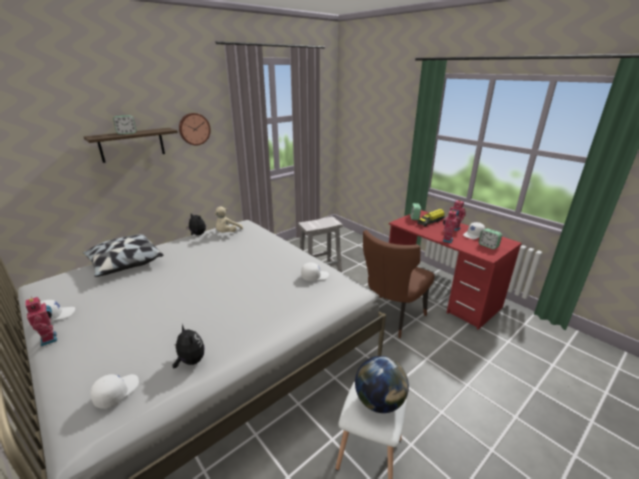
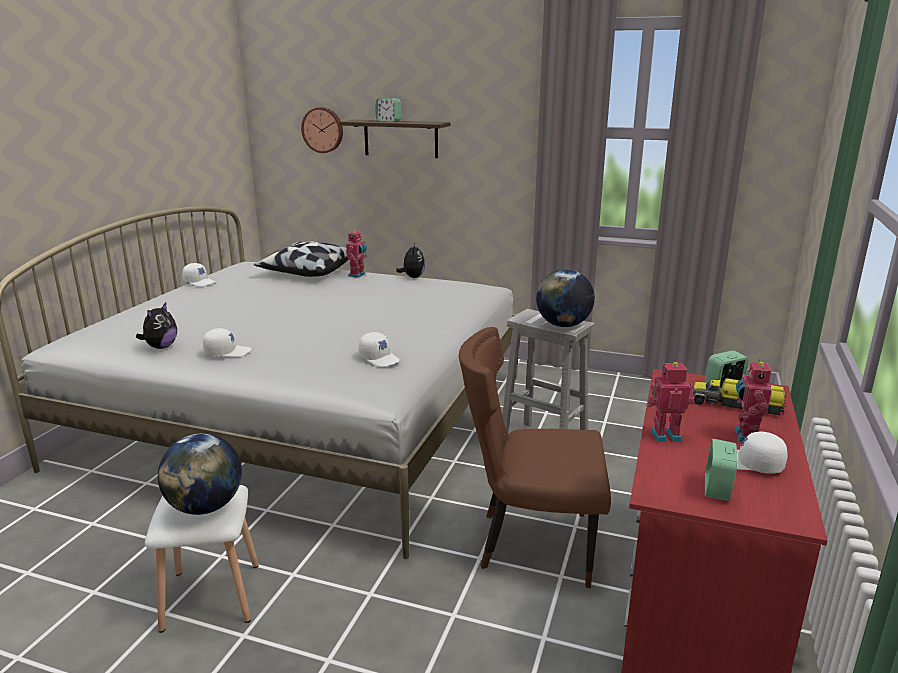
camera: 60 degrees right, 5 degrees down
toy robot [25,296,57,346] -> toy robot moved to [346,230,368,278]
white cap [90,374,139,409] -> white cap moved to [203,328,251,357]
wall clock [179,113,211,145] -> wall clock moved to [301,107,343,153]
beige plush toy [215,206,243,233] -> none
none -> globe [536,269,595,327]

